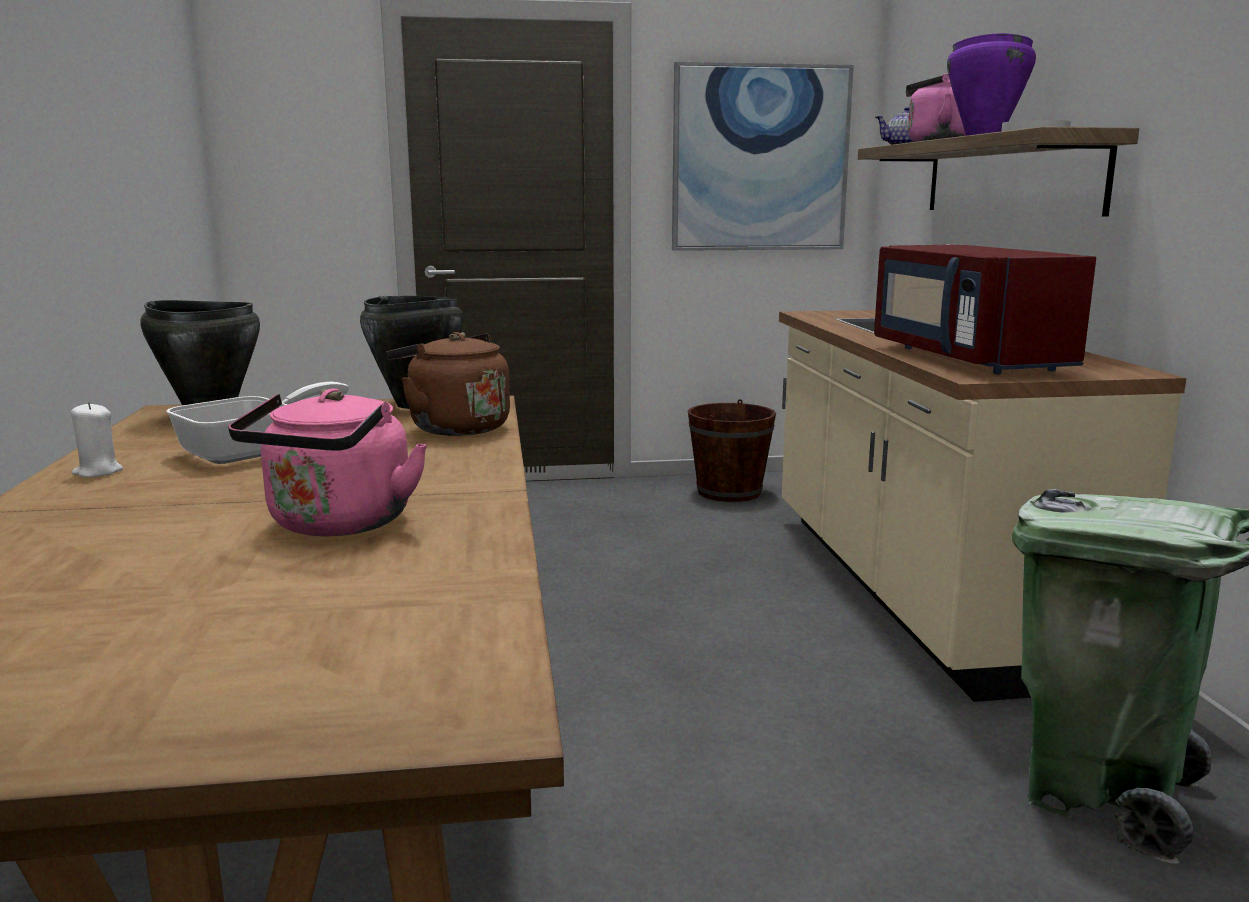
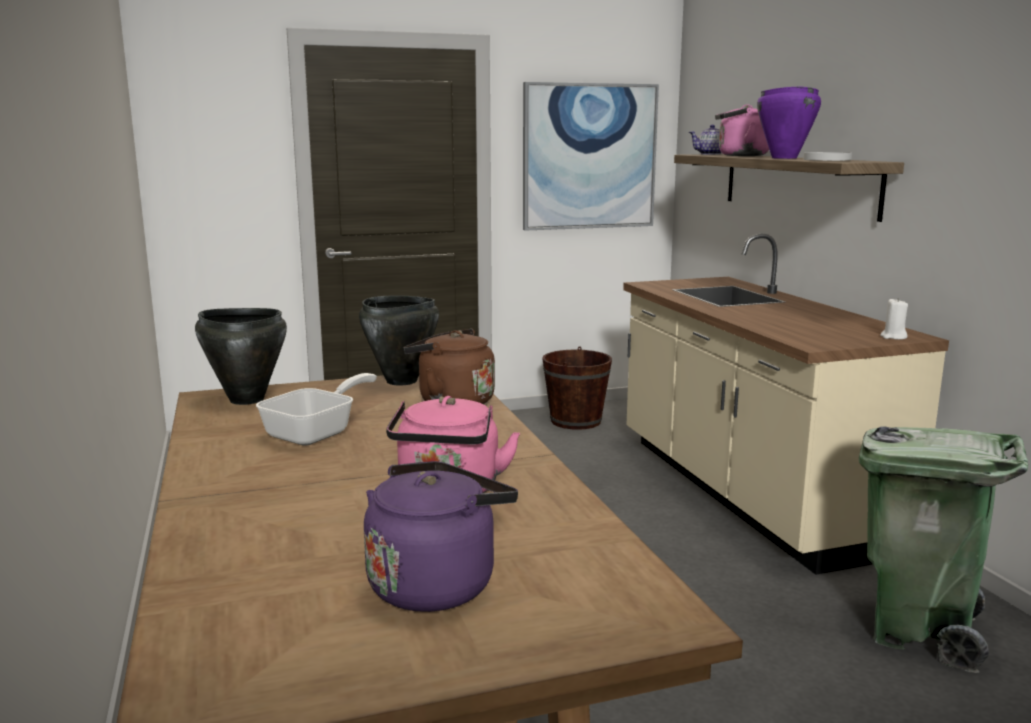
camera: 10 degrees left, 0 degrees up
white candle [71,402,123,477] -> white candle moved to [880,298,908,340]
red microwave [874,245,1096,374] -> none
none -> purple kettle [364,461,518,612]

